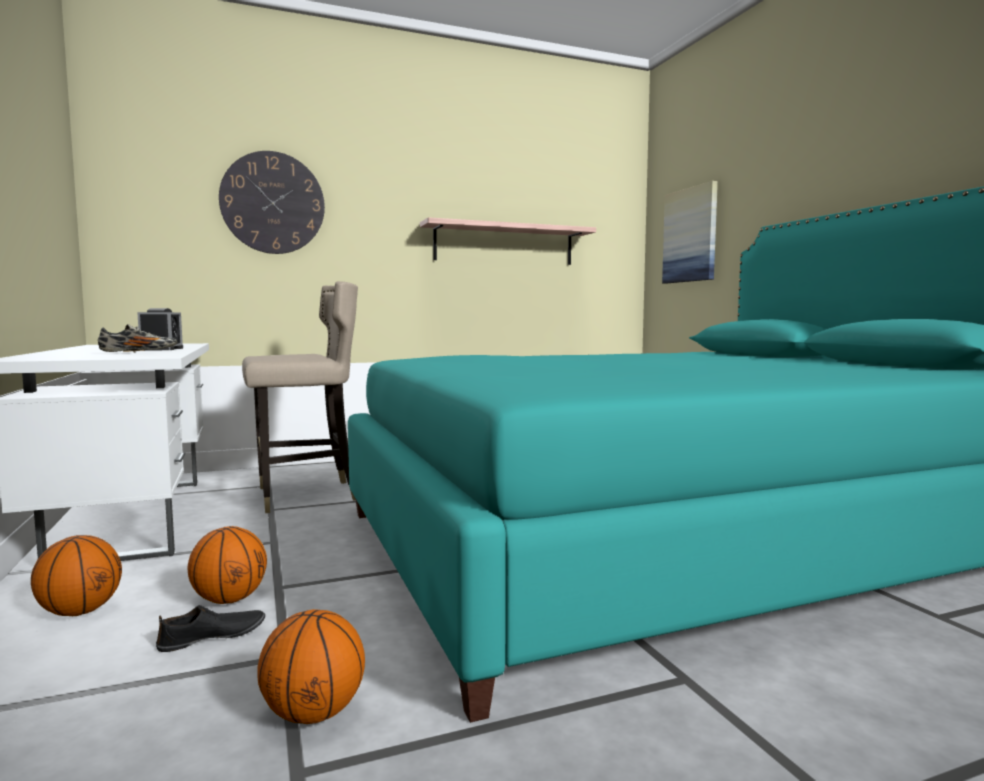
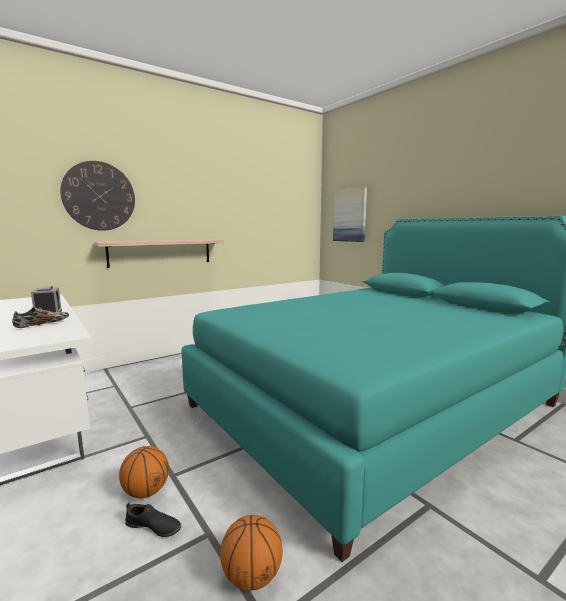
camera: 15 degrees left, 5 degrees up
basketball [31,535,122,616] -> none
black shoe [156,605,265,652] -> black shoe turned 60 degrees clockwise [125,502,181,537]
beige stool [242,281,358,513] -> none
shelf [420,217,596,265] -> shelf moved to [94,239,224,268]

